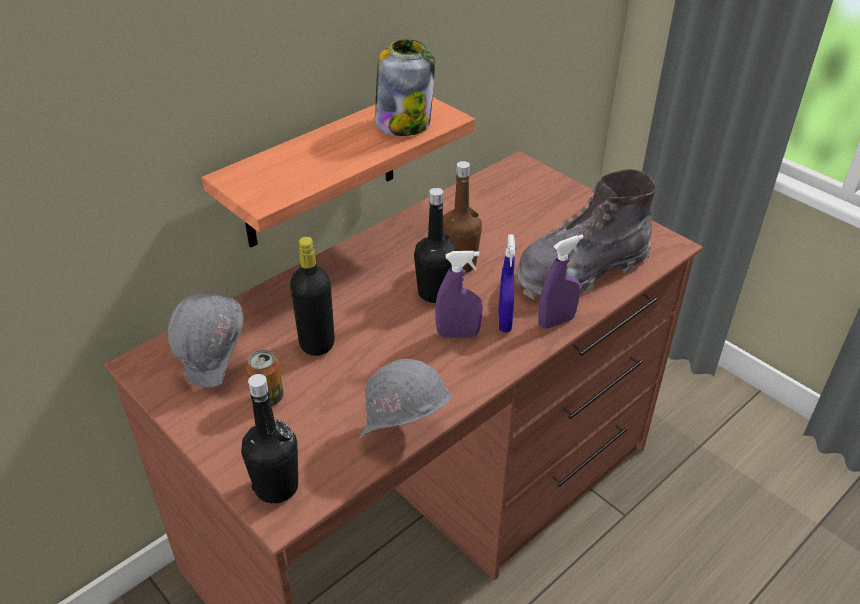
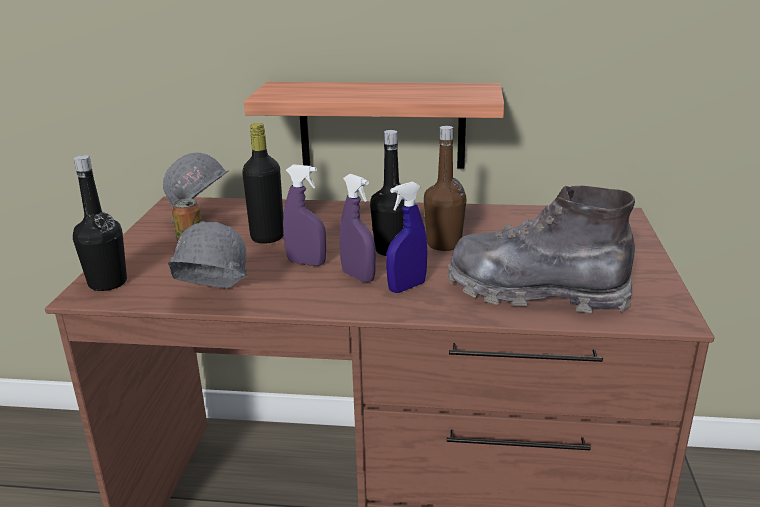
camera: 50 degrees right, 15 degrees down
jar [375,40,435,136] -> none
purple spray bottle [538,235,584,329] -> purple spray bottle moved to [283,164,326,266]

